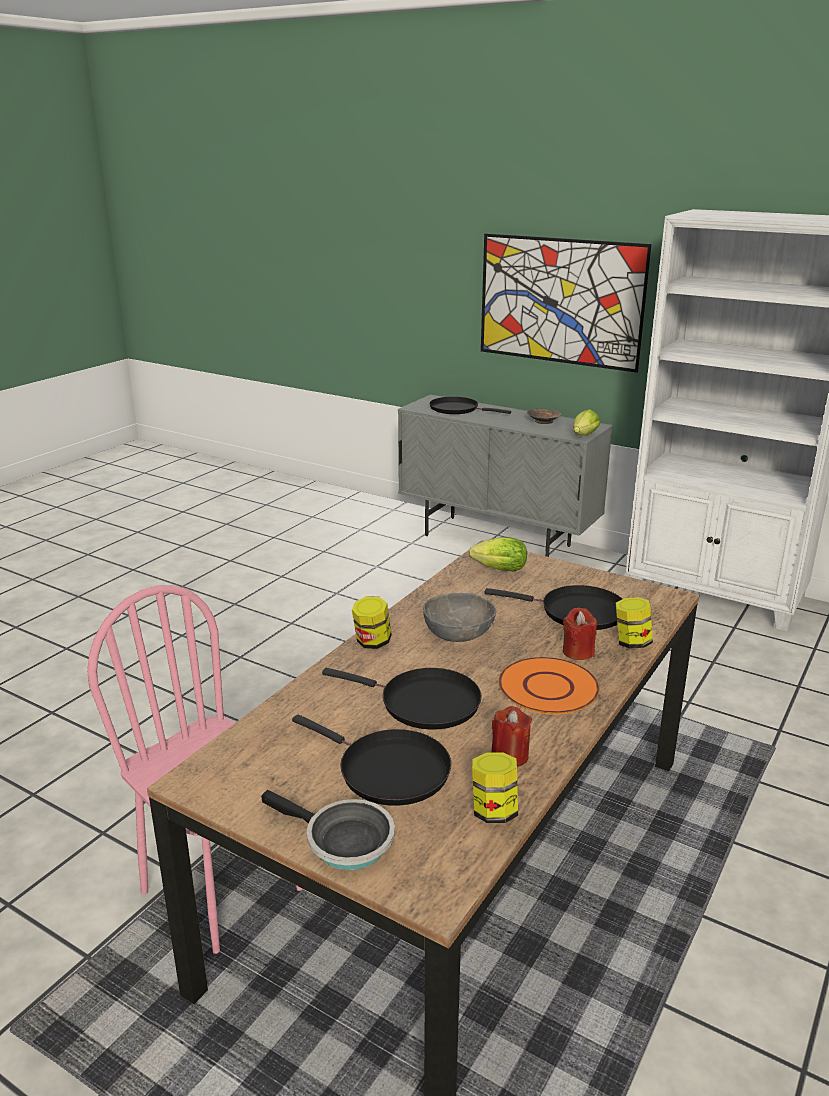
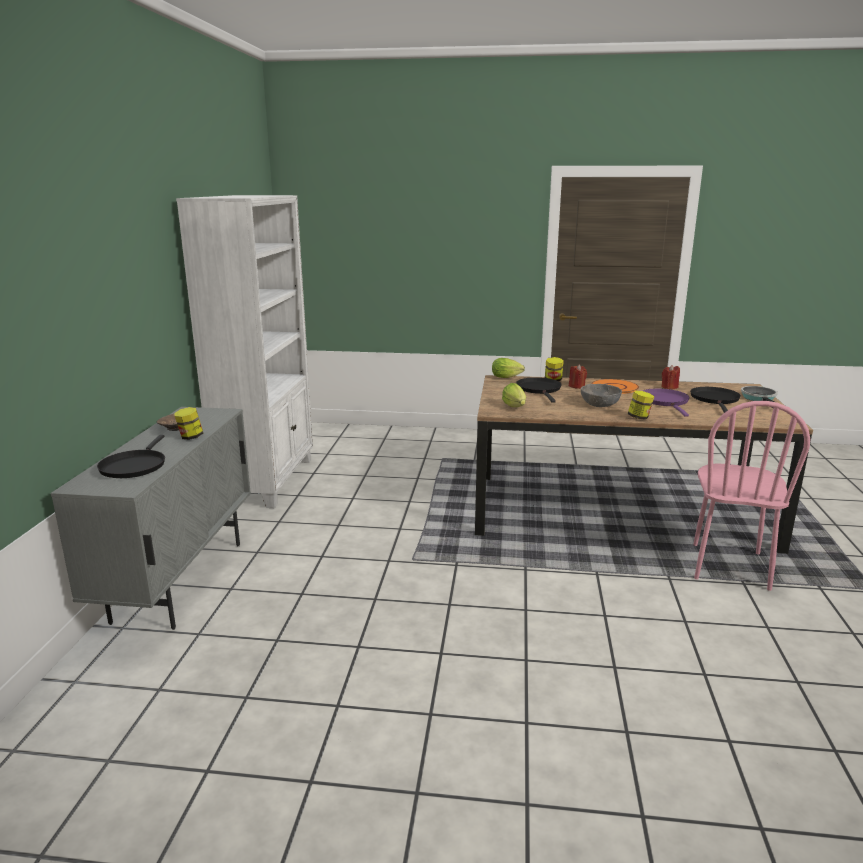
camera: 115 degrees left, 5 degrees down
black frying pan [322,668,482,730] -> purple frying pan [643,388,690,417]
jar [472,752,518,823] -> jar moved to [174,407,203,440]
picture [481,233,651,373] -> none
lettuce [573,409,600,435] -> lettuce moved to [492,358,525,378]

